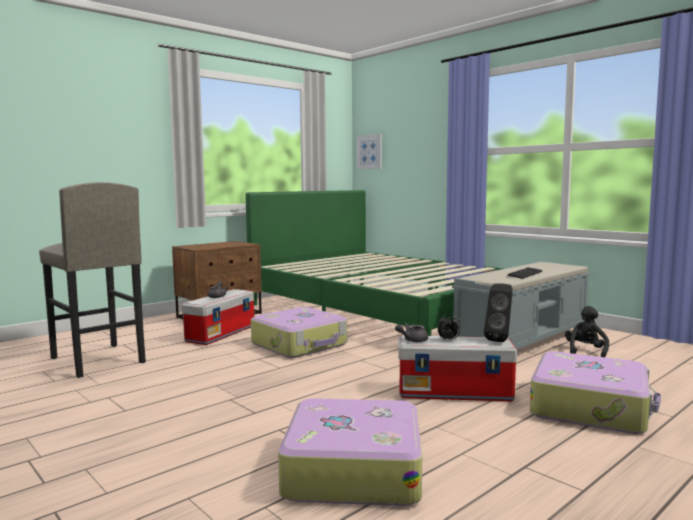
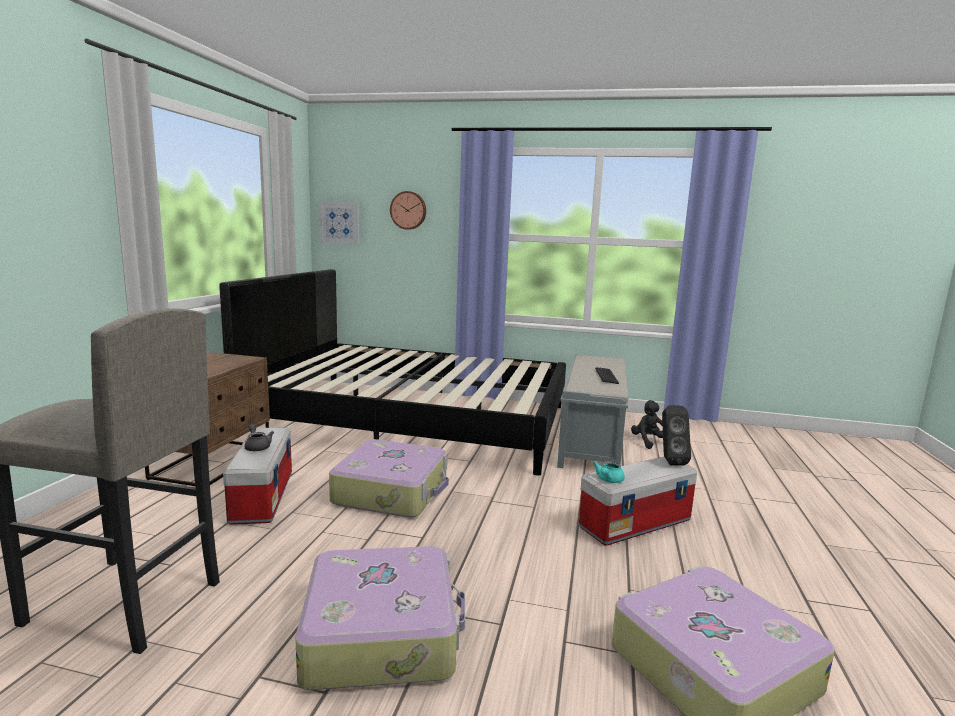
camera: 35 degrees left, 5 degrees up
green bed [245,190,505,336] -> black bed [219,269,566,475]
grey teapot [395,323,428,342] -> turquoise teapot [593,461,625,483]
alarm clock [438,313,460,341] -> none
suitcase [530,351,661,434] -> suitcase moved to [295,546,465,690]
none -> wall clock [390,191,426,230]

